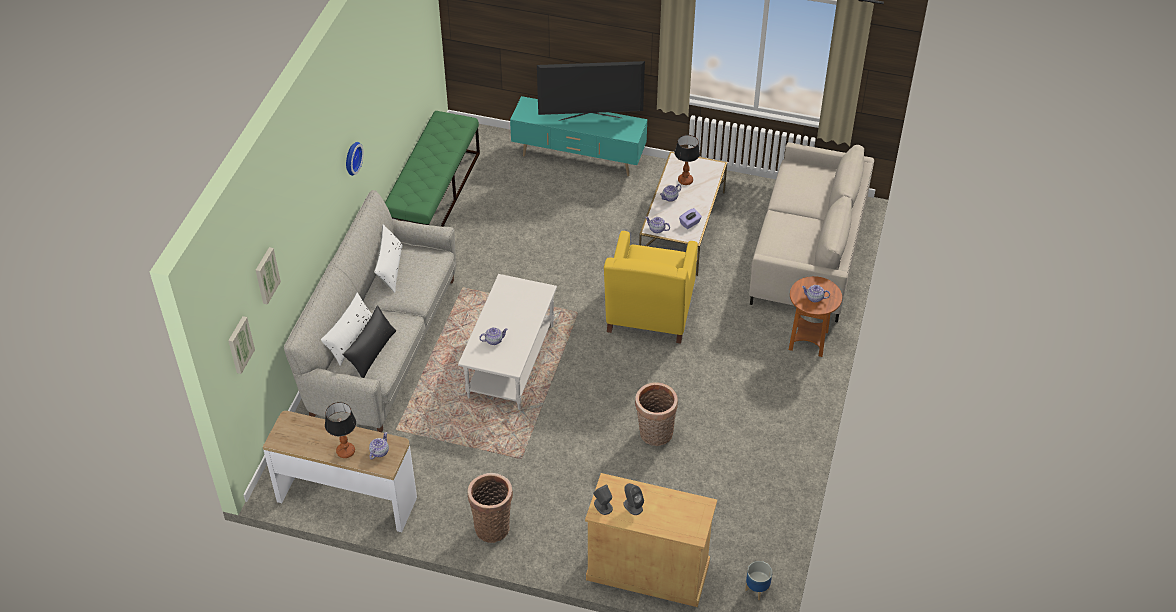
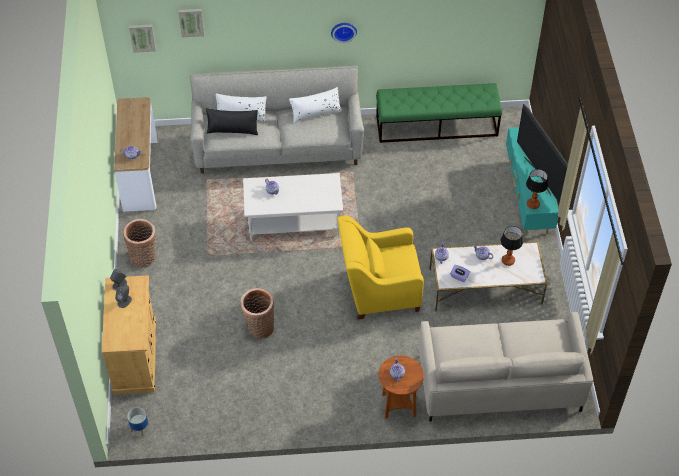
camera: 70 degrees right, 5 degrees up
table lamp [325,402,356,458] -> table lamp moved to [526,169,548,209]

